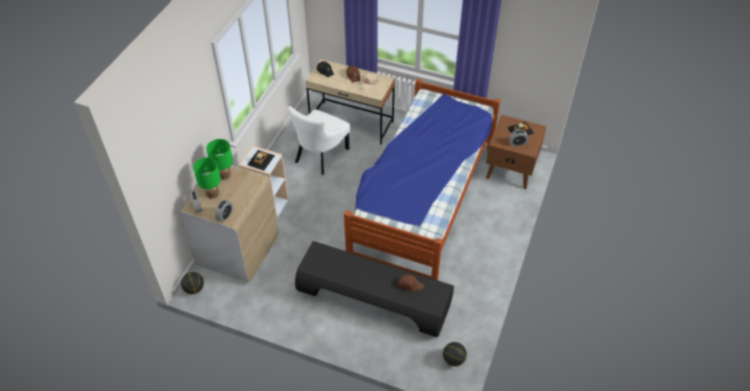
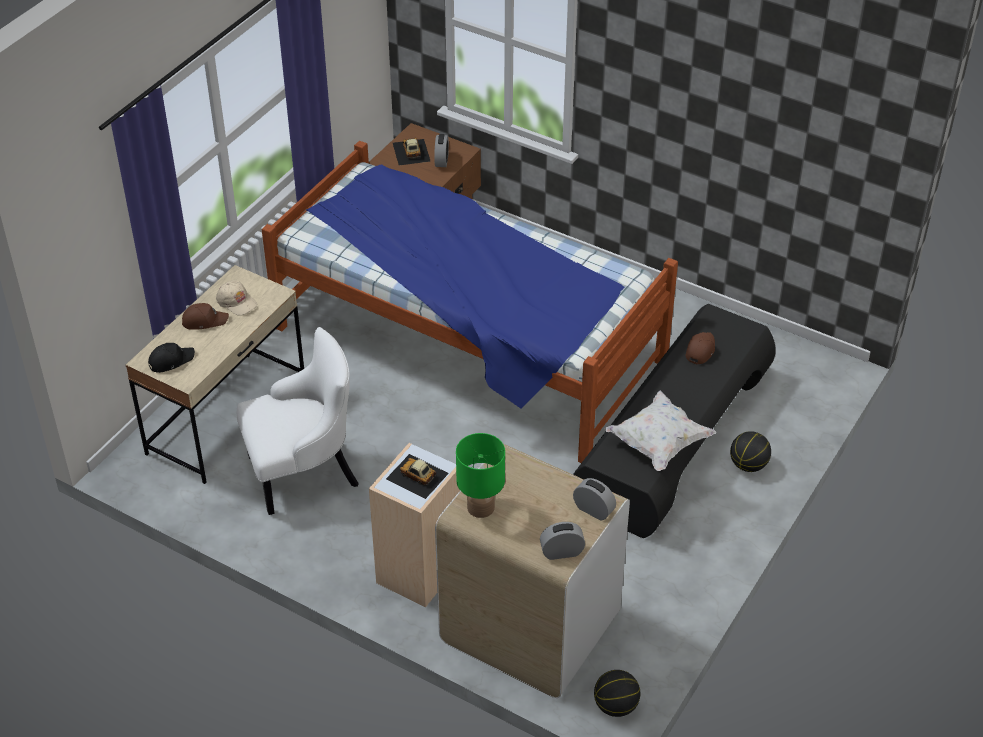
camera: 80 degrees left, 5 degrees down
green table lamp [193,157,221,198] -> none
white chair [288,106,351,175] -> white chair turned 60 degrees counterclockwise [236,327,359,515]
basketball [443,342,467,366] -> basketball moved to [730,431,771,472]
none -> white pillow [605,391,716,471]

